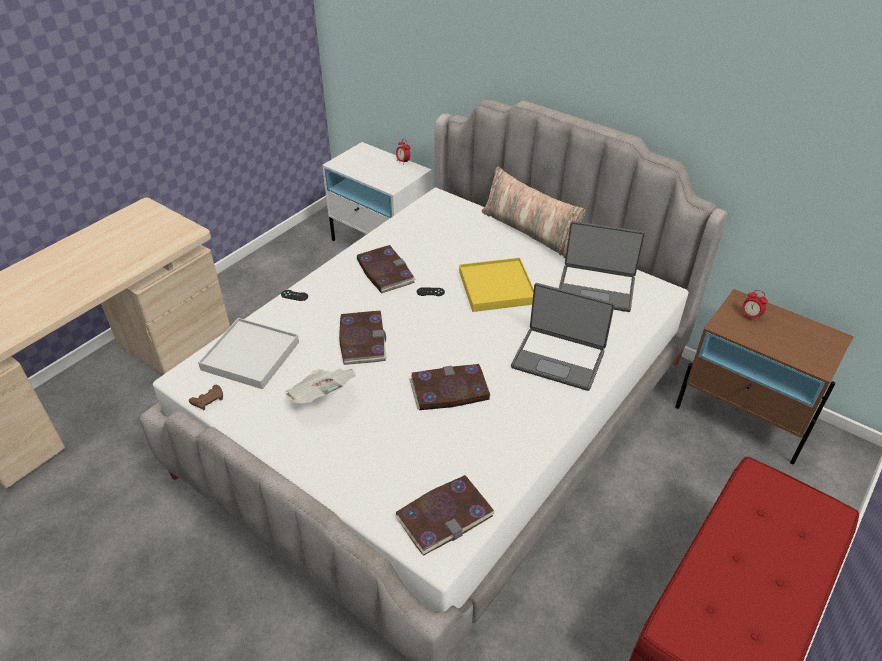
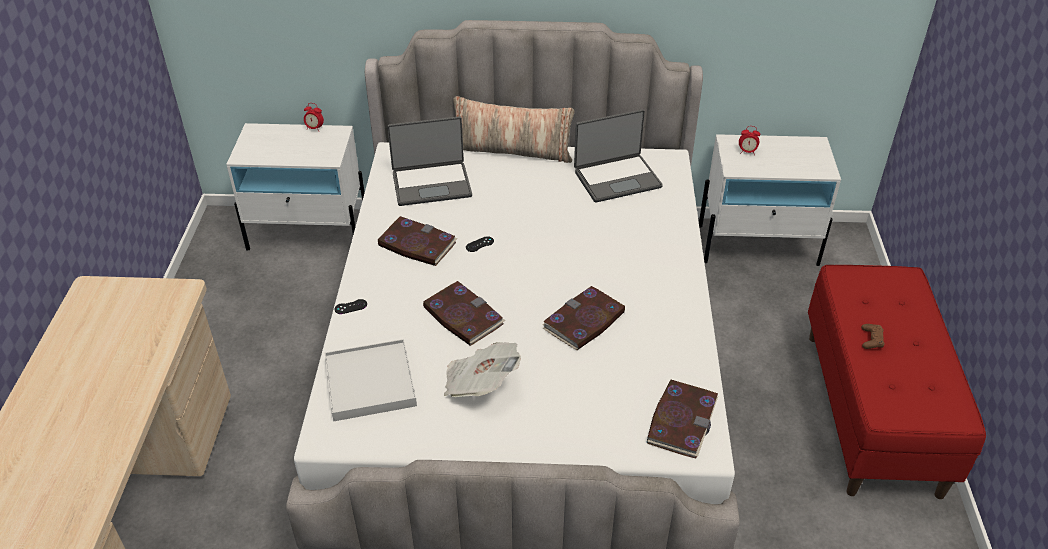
camera: 35 degrees left, 0 degrees up
brown game controller [189,385,223,410] -> brown game controller moved to [861,324,885,349]
yellow tray [459,258,534,312] -> none
laptop [511,283,615,391] -> laptop moved to [387,116,472,206]
brown nightstand [675,289,854,464] -> white nightstand [699,134,841,266]

